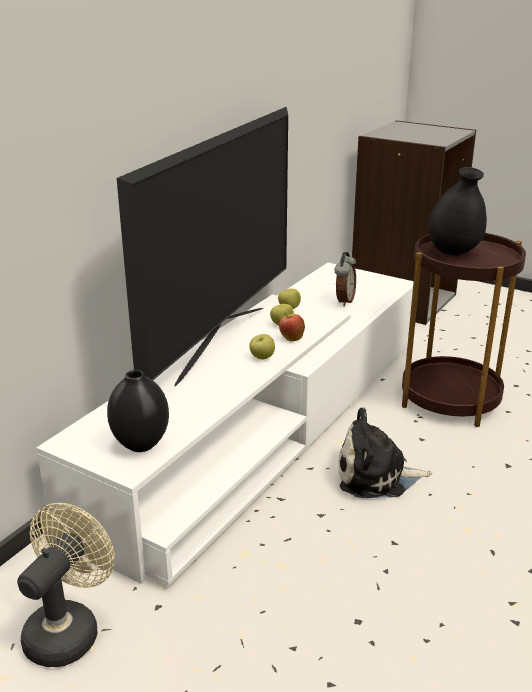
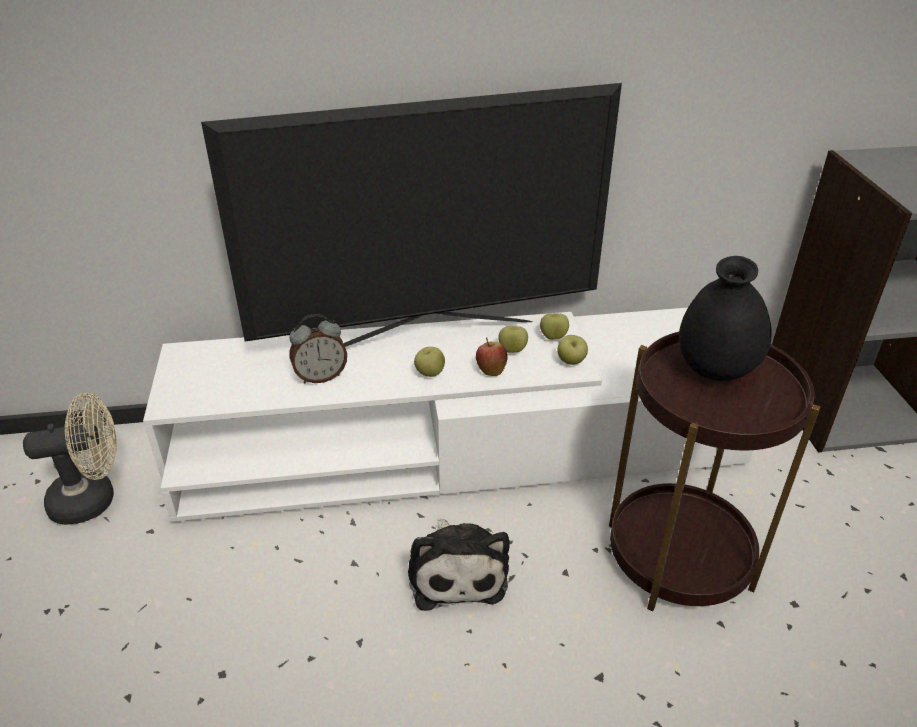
camera: 50 degrees right, 10 degrees up
black vase [107,370,169,452] -> none
alarm clock [334,252,356,306] -> alarm clock moved to [289,314,347,383]
plush toy [339,408,432,498] -> plush toy turned 150 degrees counterclockwise [408,518,510,611]
none -> apple [558,335,588,365]

